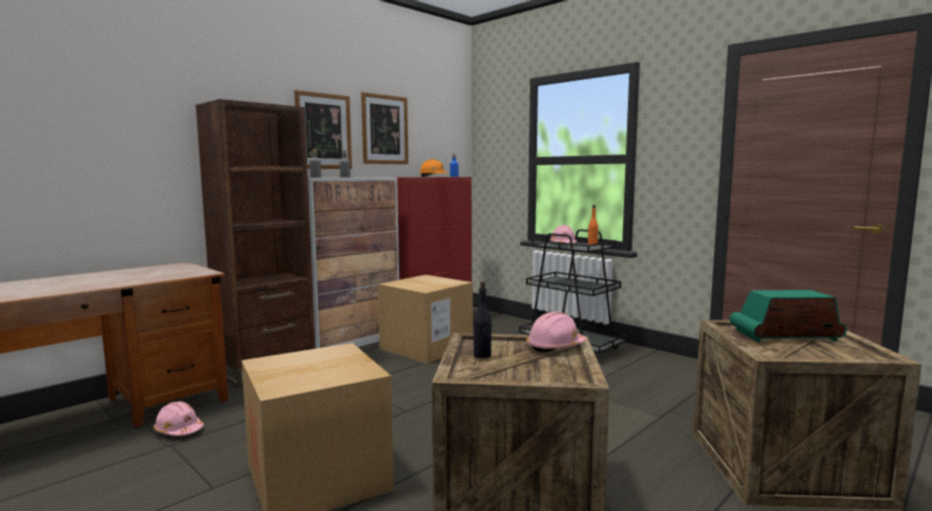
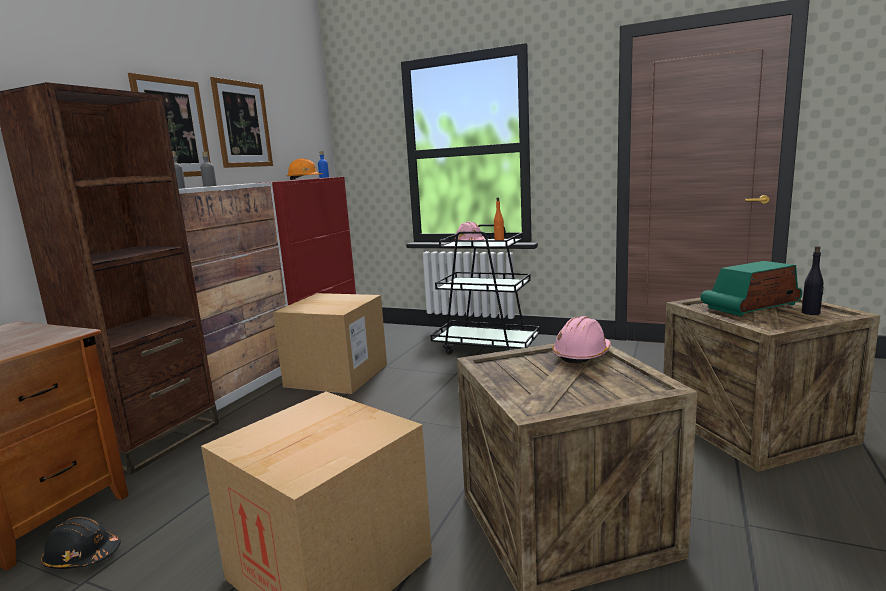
camera: 20 degrees left, 5 degrees up
pink hard hat [154,401,204,436] -> black hard hat [41,516,121,569]
black bottle [474,281,491,358] -> black bottle moved to [802,246,824,315]

